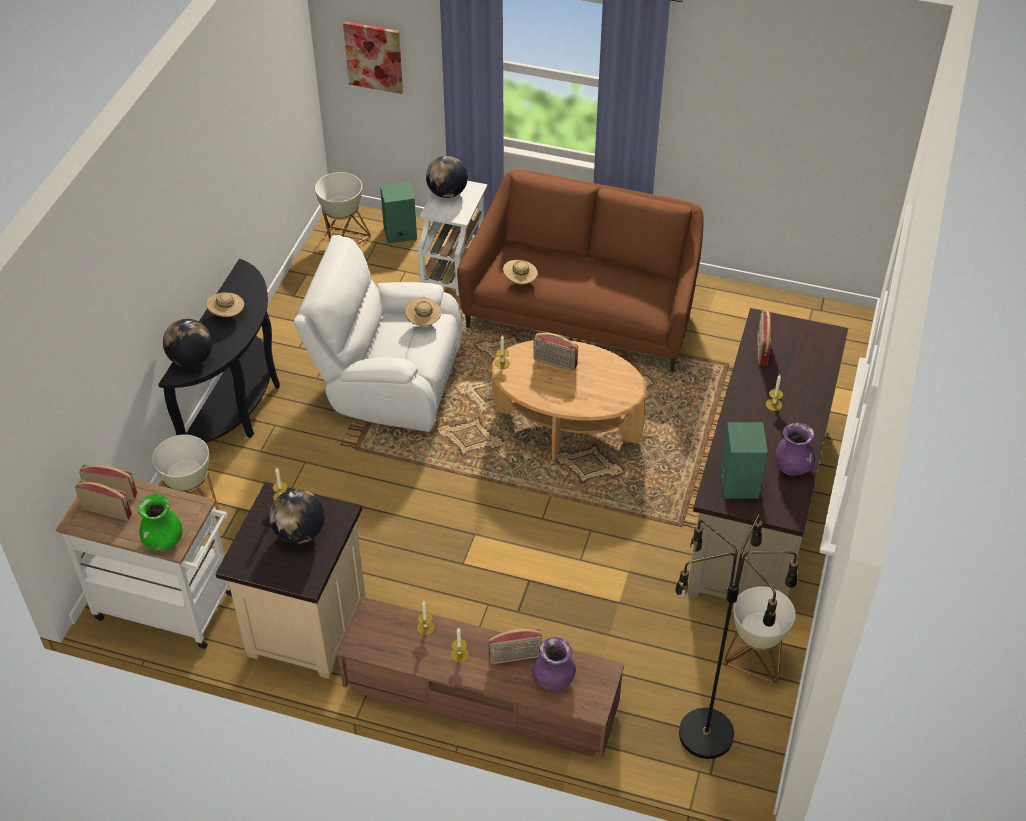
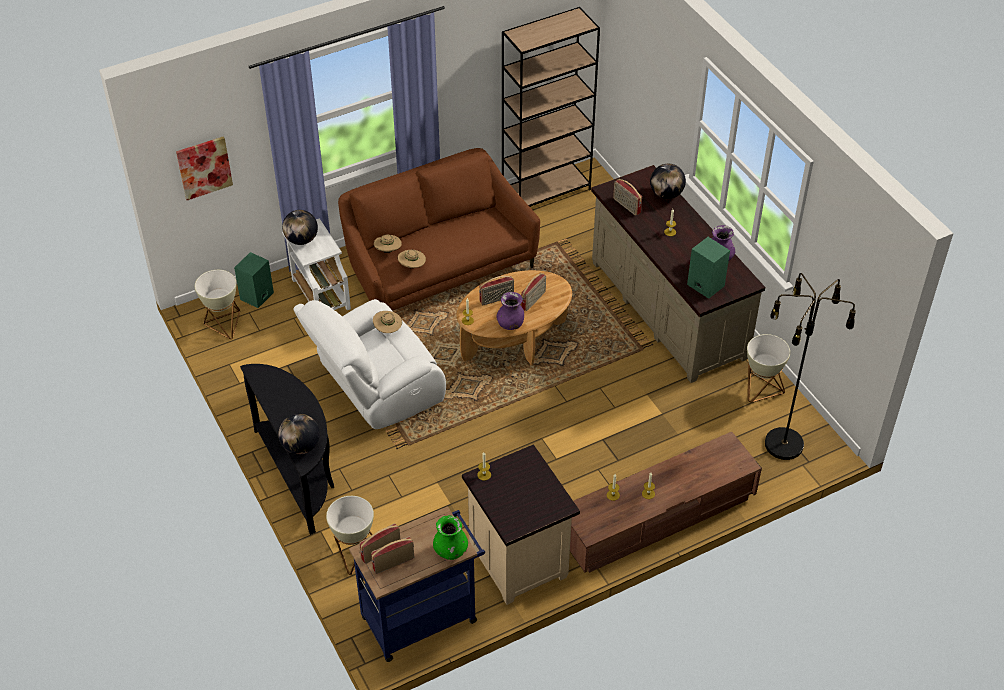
camera: 45 degrees left, 0 degrees up
white cart [56,480,232,649] -> blue cart [349,506,485,662]
beige hat [206,292,244,317] -> beige hat moved to [374,235,402,253]
globe [269,489,325,544] -> globe moved to [650,164,686,199]
radio [488,629,542,664] -> radio moved to [521,273,546,311]
purple vase [532,637,576,692] -> purple vase moved to [496,292,524,330]
none -> beige bookcase [502,7,600,207]

